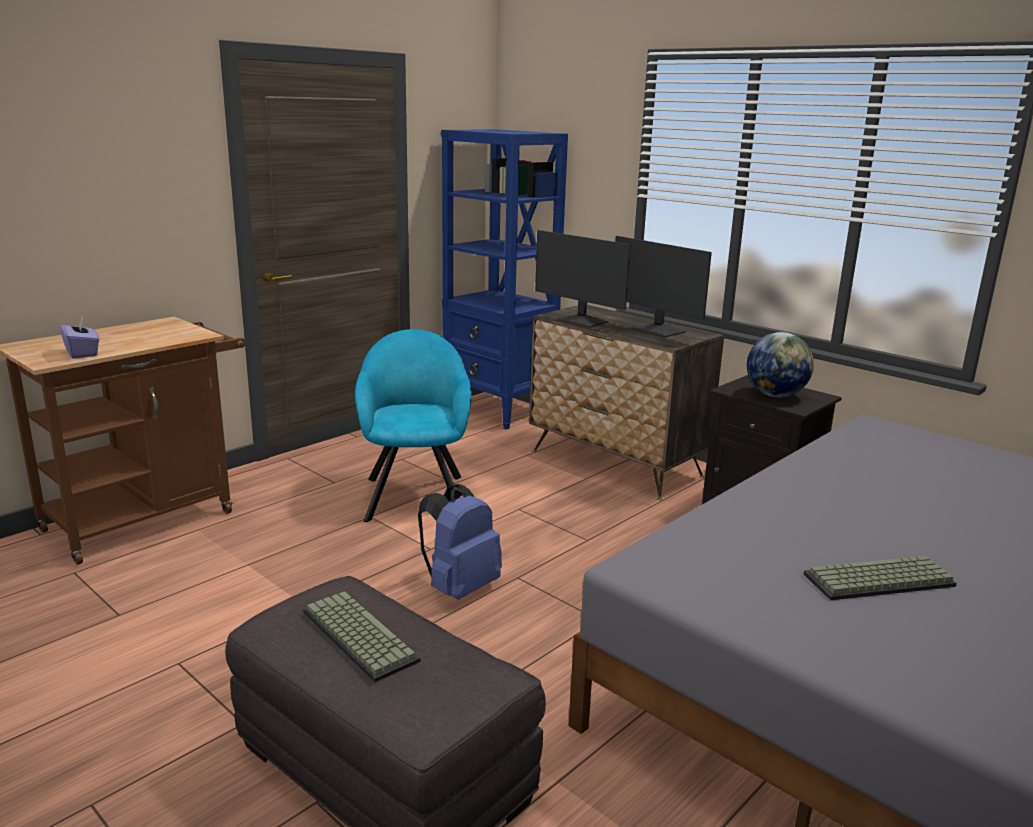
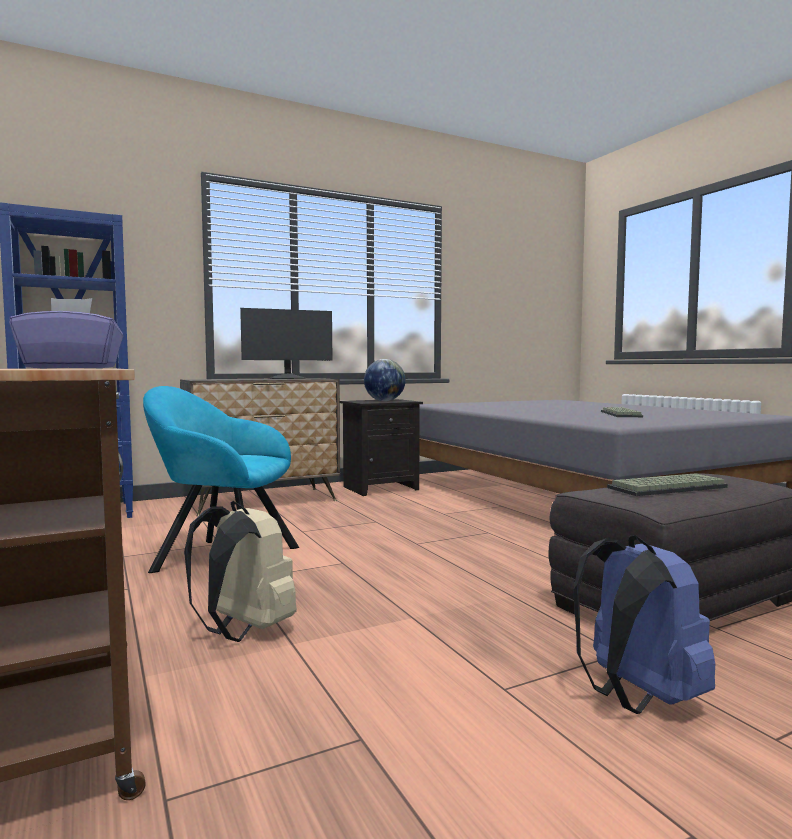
camera: 70 degrees left, 15 degrees down
blue backpack [418,484,502,600] -> blue backpack moved to [573,535,715,714]
monitor [535,230,631,328] -> none
none -> beige backpack [184,501,297,642]

